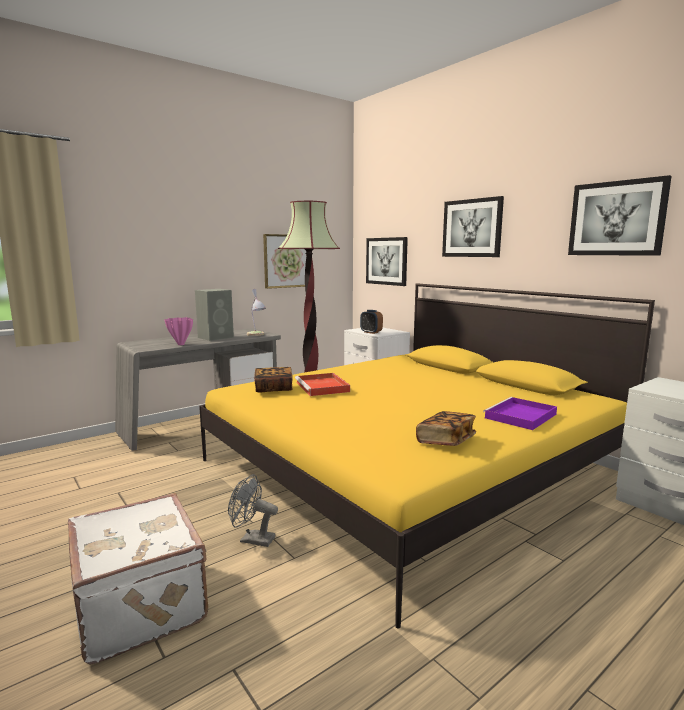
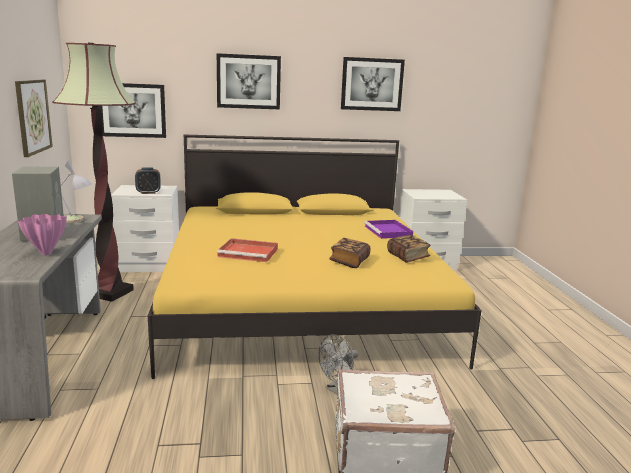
camera: 60 degrees left, 5 degrees up
book [254,367,293,393] -> book moved to [329,238,370,268]

